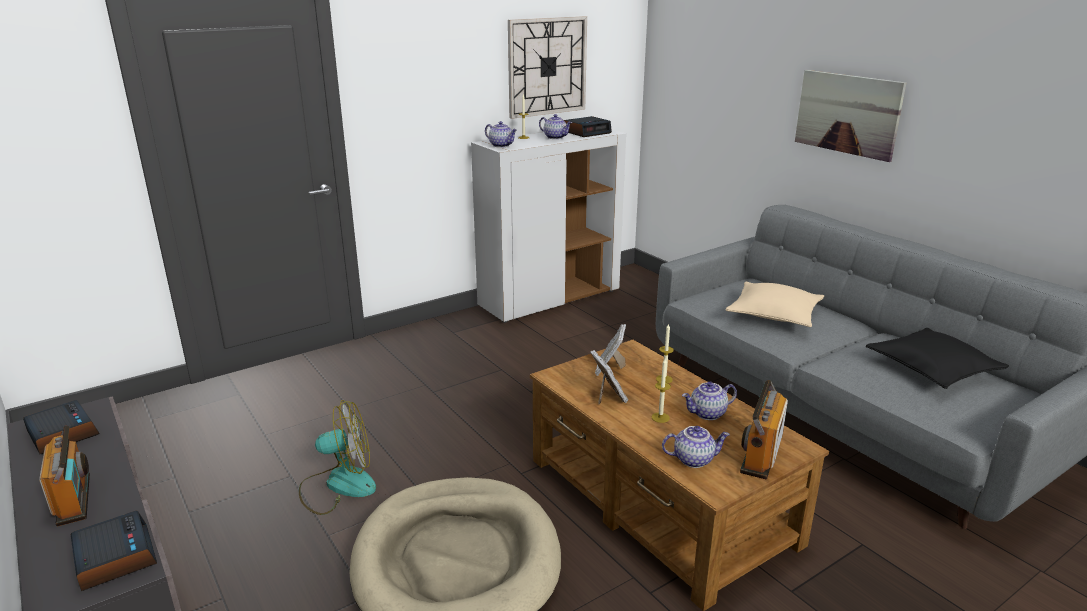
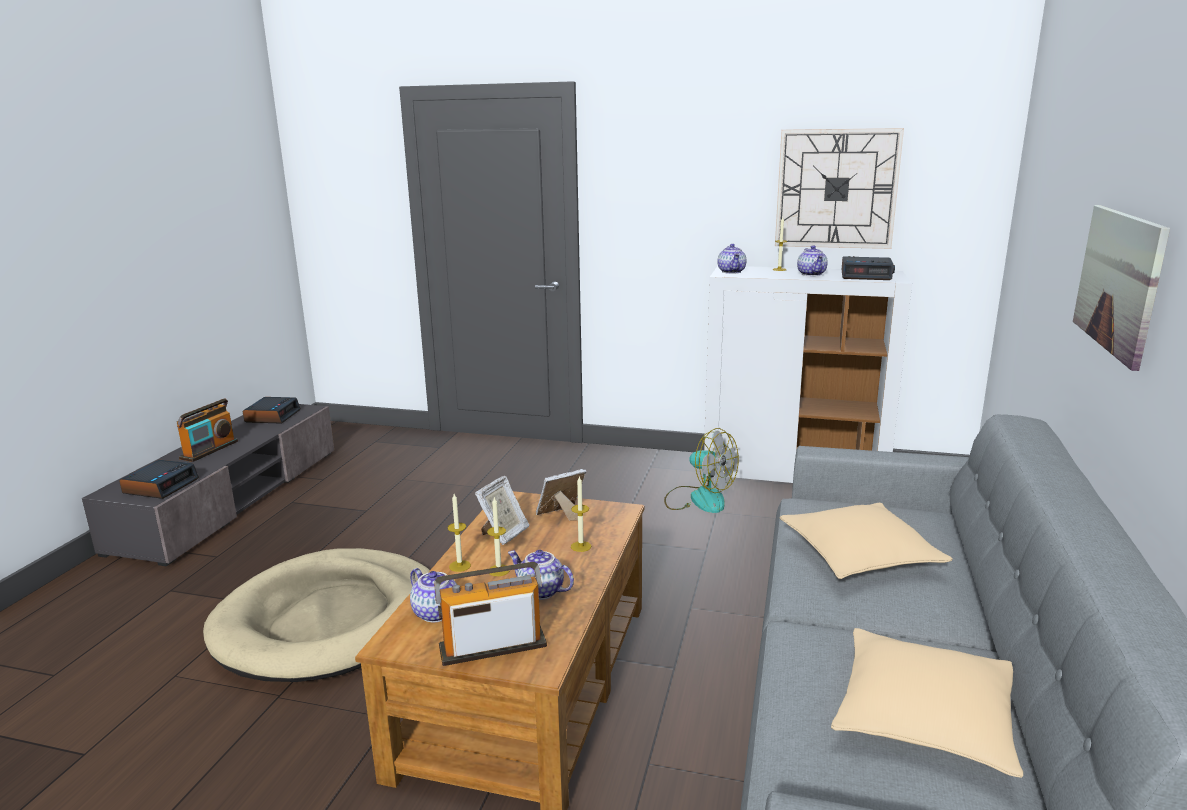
camera: 50 degrees right, 5 degrees down
fan [299,400,376,515] -> fan moved to [664,428,739,513]
black pillow [866,328,1009,389] -> beige pillow [831,628,1023,778]
none -> candle [448,494,471,572]

